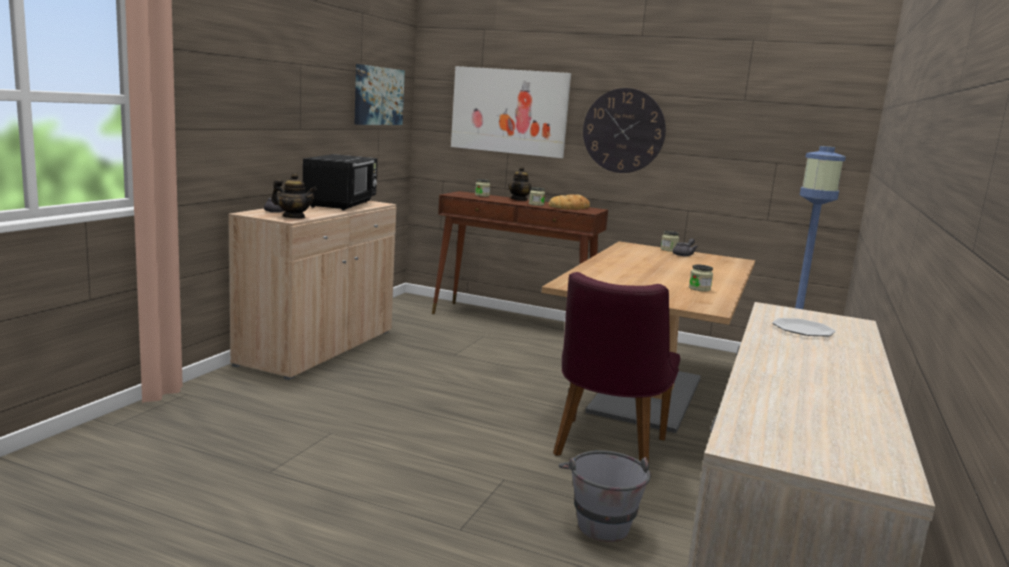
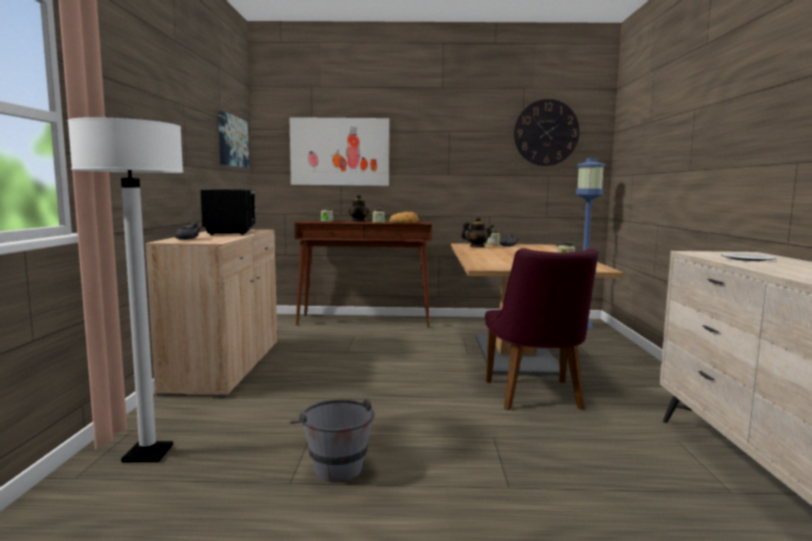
camera: 20 degrees left, 5 degrees down
teapot [271,173,317,218] -> teapot moved to [461,217,494,247]
grey bucket [559,450,651,542] -> grey bucket moved to [290,398,375,483]
wall clock [583,88,666,173] -> wall clock moved to [514,99,580,166]
none -> white floor lamp [68,117,183,462]

